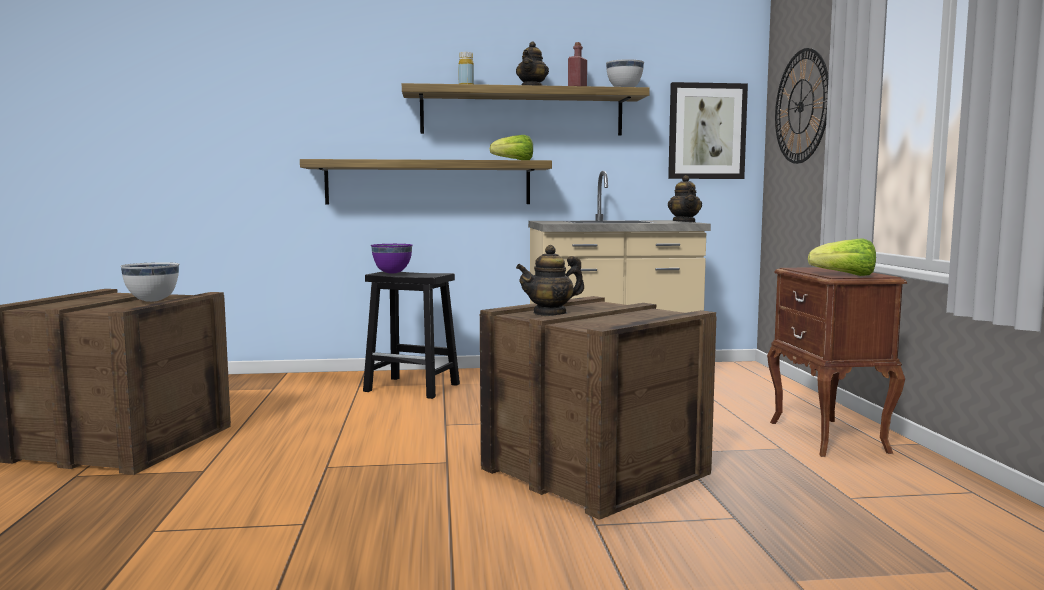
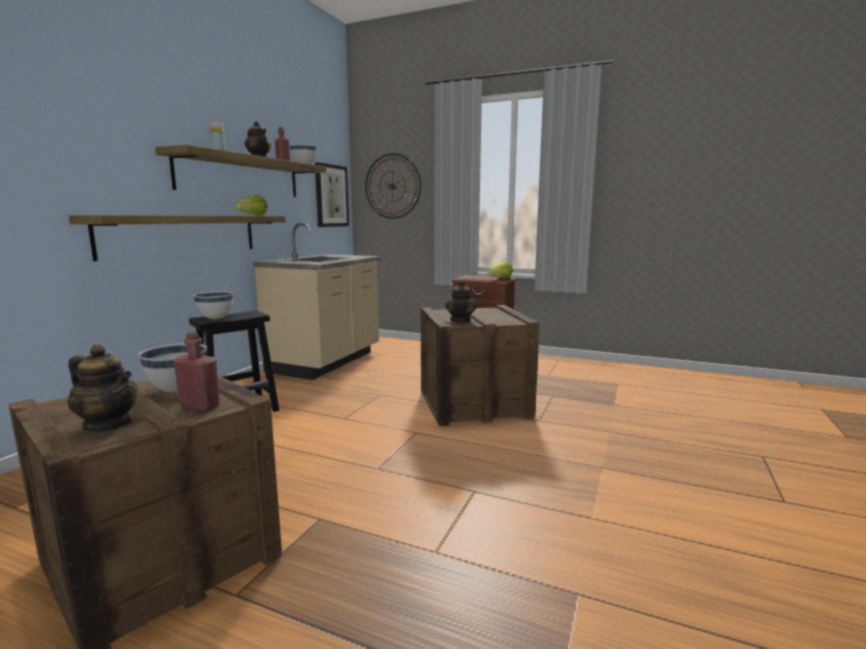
camera: 60 degrees left, 5 degrees up
purple bowl [371,244,412,274] -> white bowl [193,291,233,319]
teapot [668,175,702,223] -> teapot moved to [68,344,138,432]
none -> red bottle [174,332,220,412]

